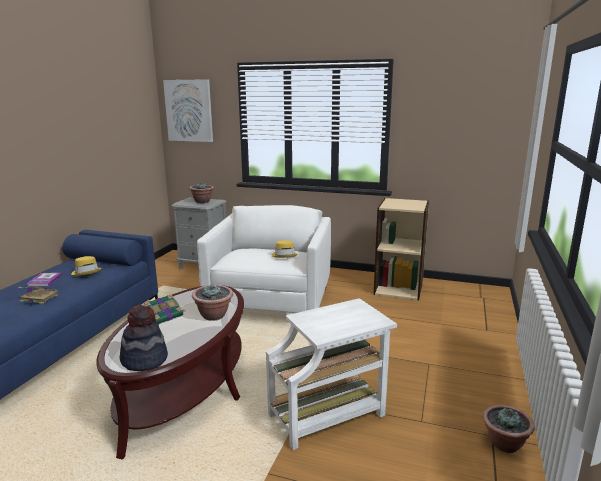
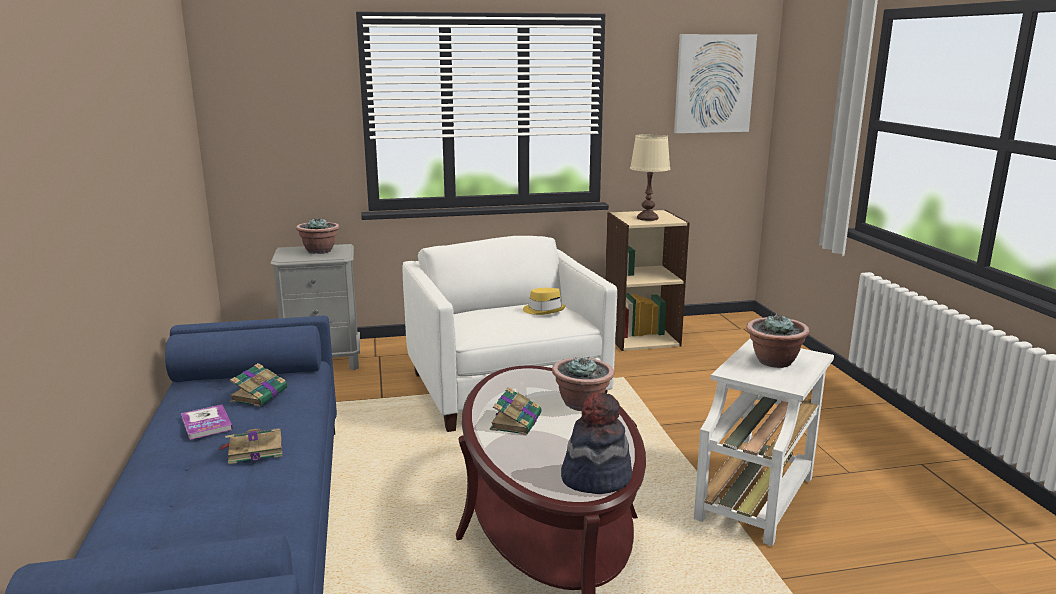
camera: 30 degrees left, 0 degrees up
yellow hat [71,256,102,276] -> book [229,363,287,407]
picture [163,79,213,142] -> picture moved to [674,34,757,133]
potted plant [483,405,535,453] -> potted plant moved to [747,314,810,368]
none -> beige table lamp [630,134,670,221]

